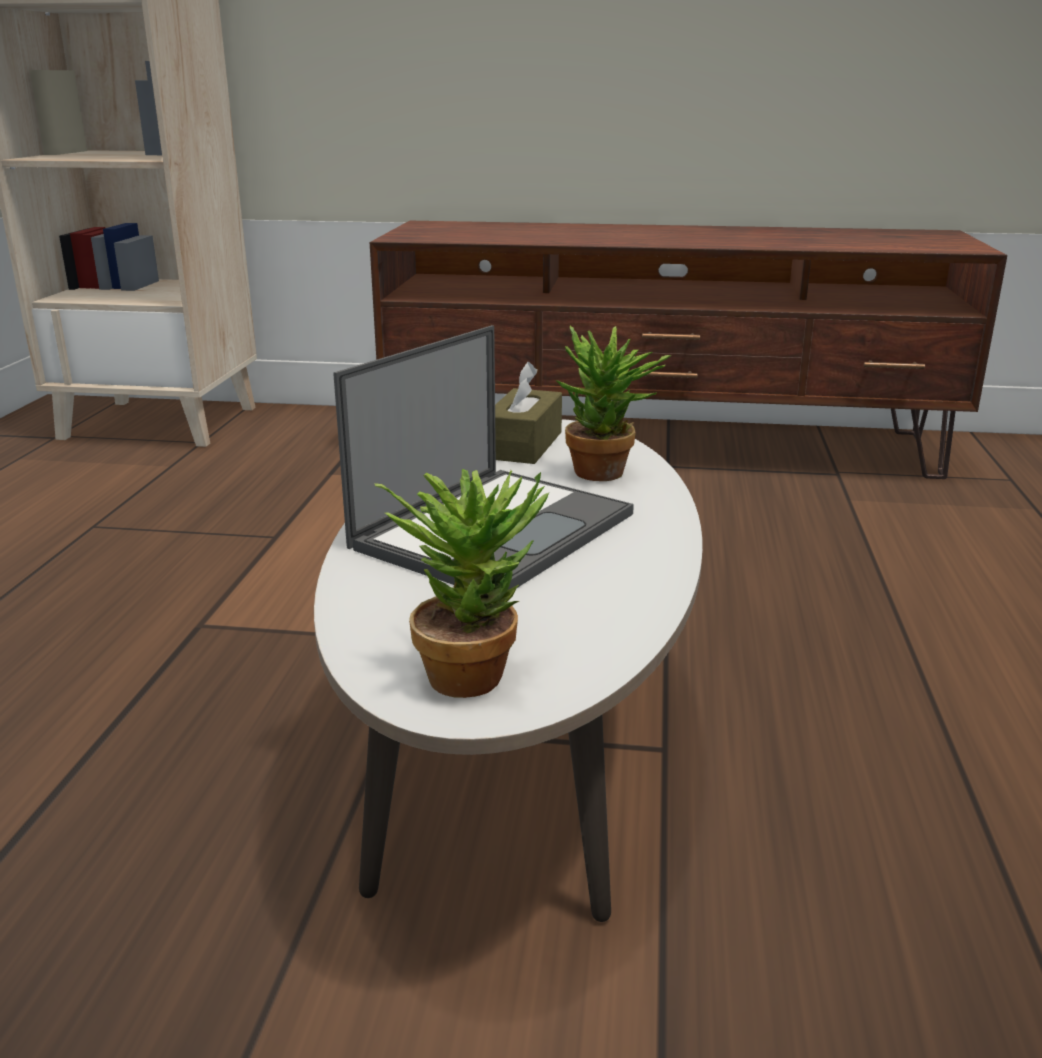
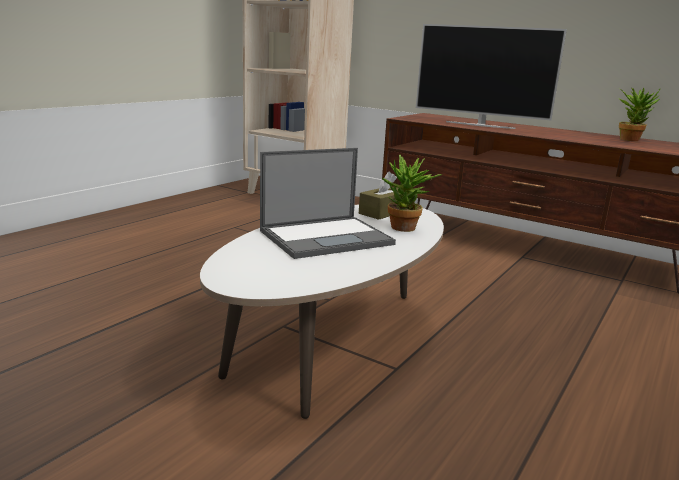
camera: 25 degrees right, 5 degrees down
potted plant [374,469,549,698] -> potted plant moved to [619,88,661,141]
none -> television [416,24,567,129]

